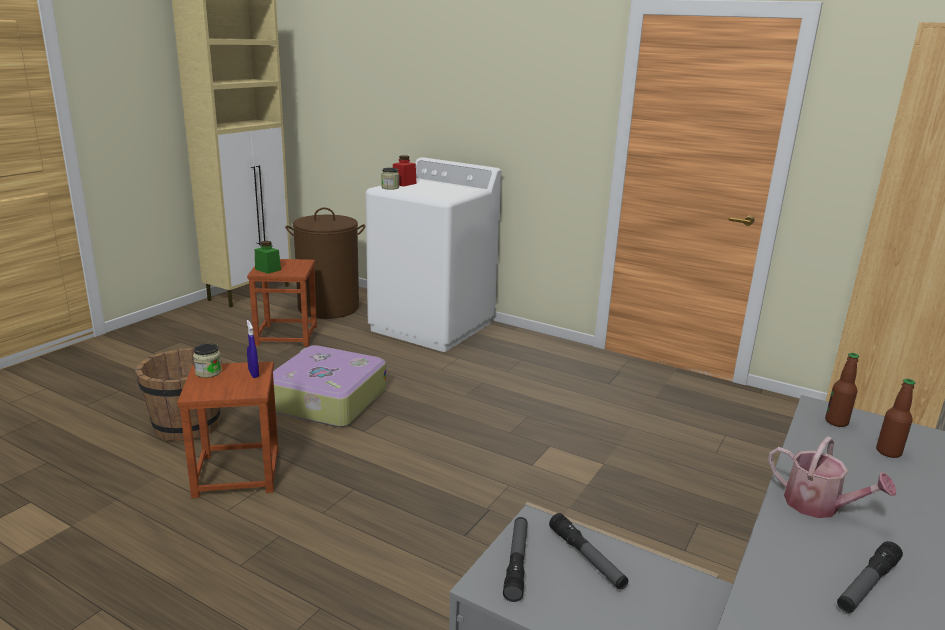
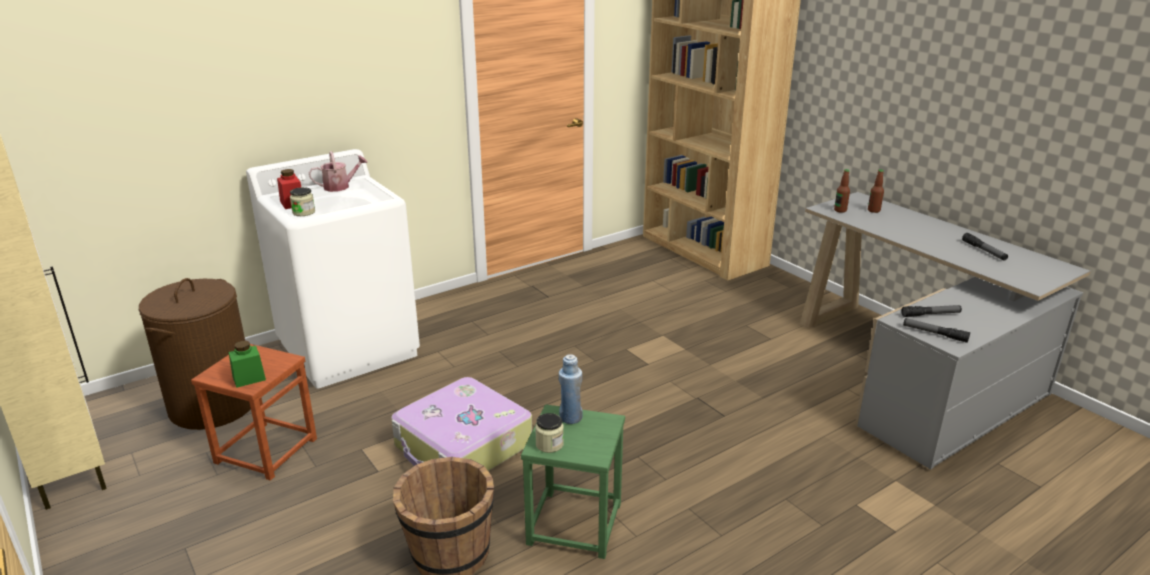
camera: 65 degrees left, 5 degrees up
brown stool [177,361,279,498] -> green stool [521,404,625,559]
blue spray bottle [247,320,259,378] -> blue bottle [559,354,583,424]
watering can [768,436,896,518] -> watering can moved to [309,151,368,192]

